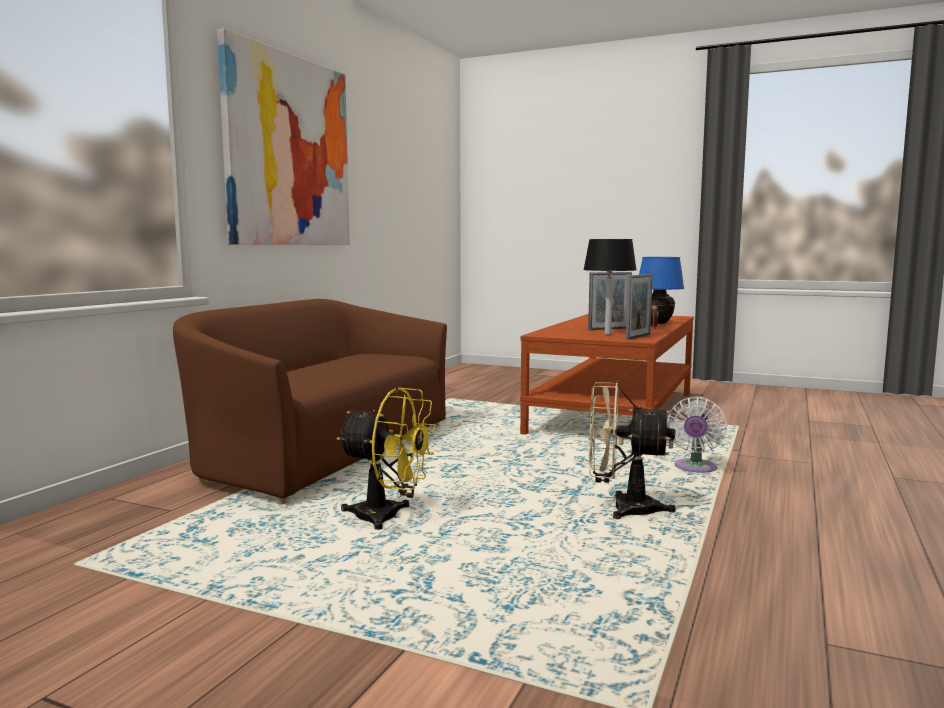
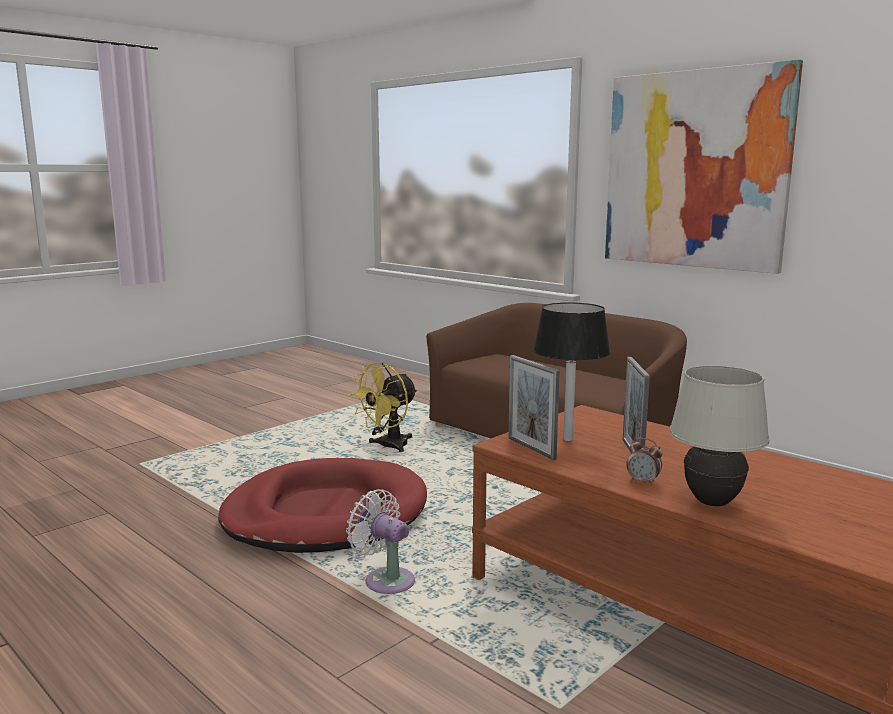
camera: 110 degrees right, 5 degrees up
beige fan [588,382,676,519] -> red dog bed [219,458,427,553]
blue table lamp [639,257,684,324] -> white table lamp [669,366,770,506]

